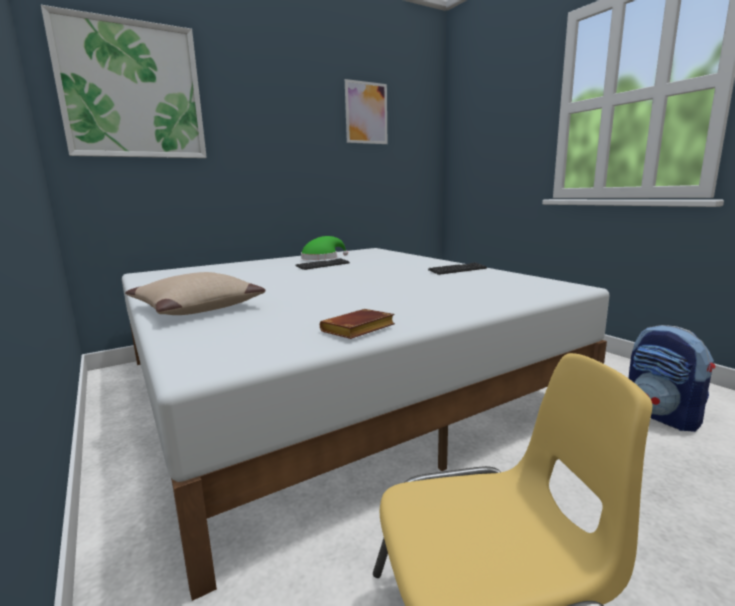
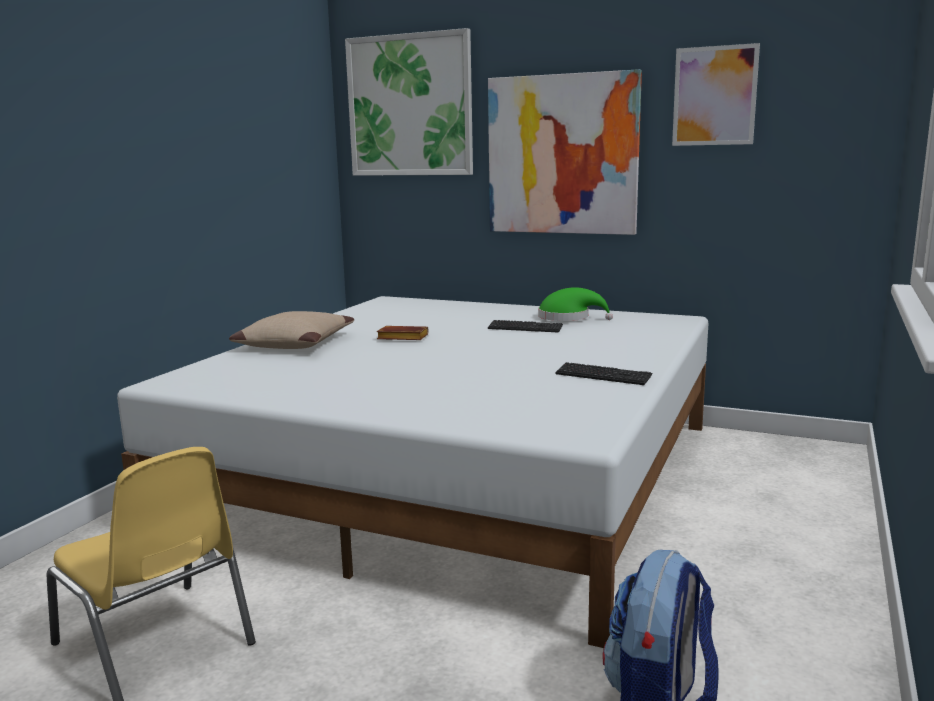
camera: 55 degrees right, 0 degrees up
brown book [320,309,395,339] -> brown book moved to [377,326,428,340]
none -> picture [488,69,642,235]

